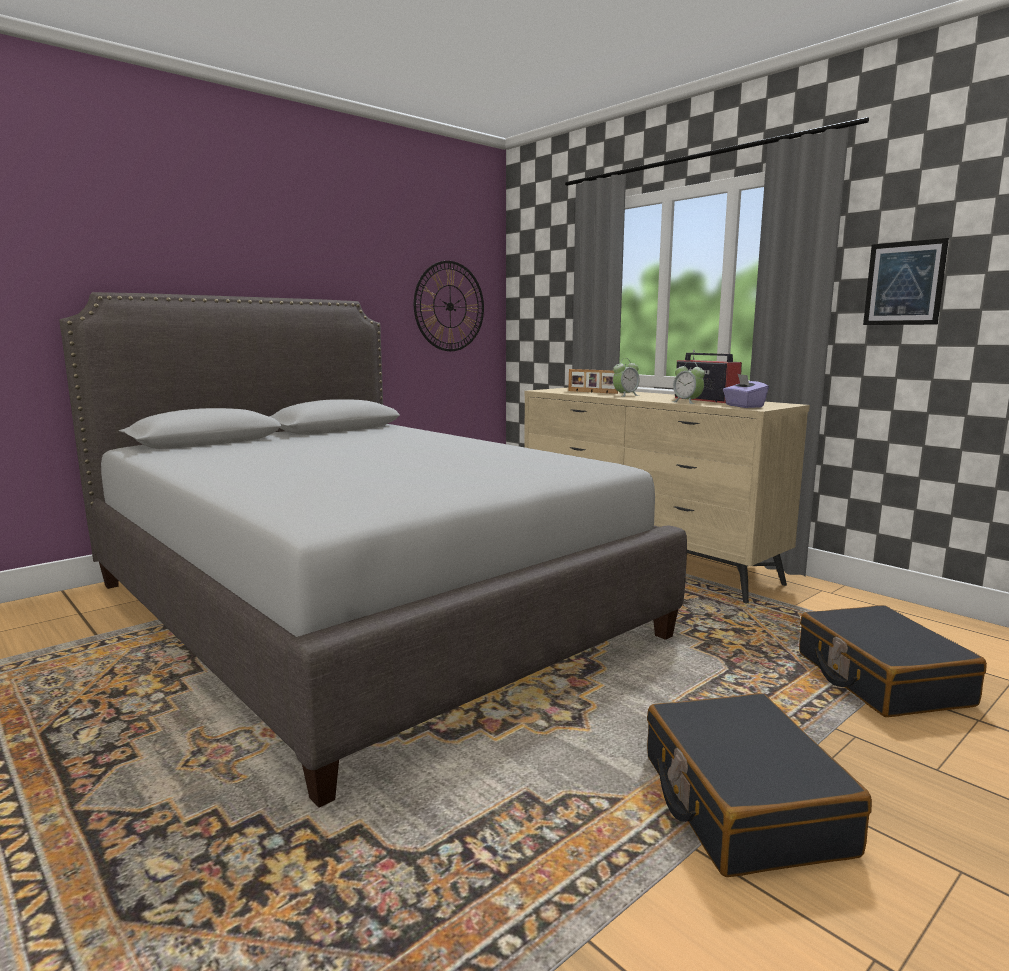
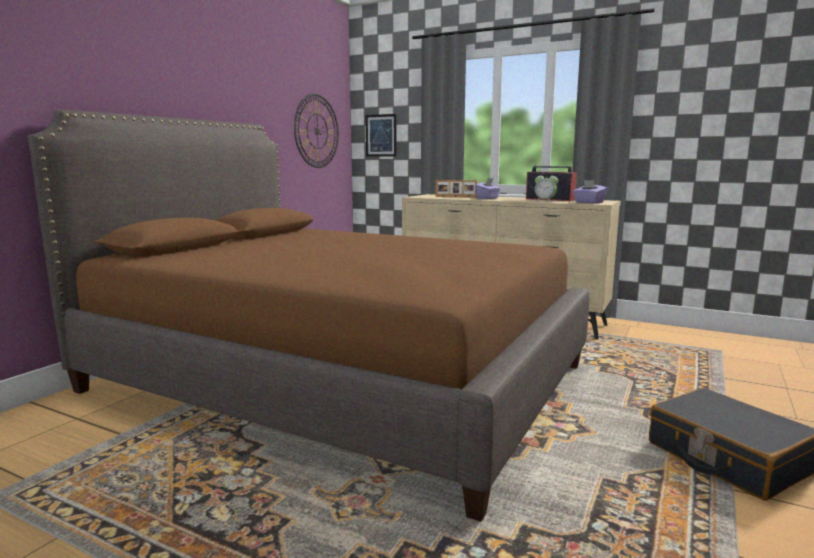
camera: 20 degrees left, 0 degrees up
grey bed [59,292,687,808] -> brown bed [28,109,589,522]
alarm clock [613,359,639,397] -> purple tissue box [475,178,501,199]
black suitcase [799,605,987,717] -> none
picture [863,238,949,325] -> picture moved to [366,114,397,156]

